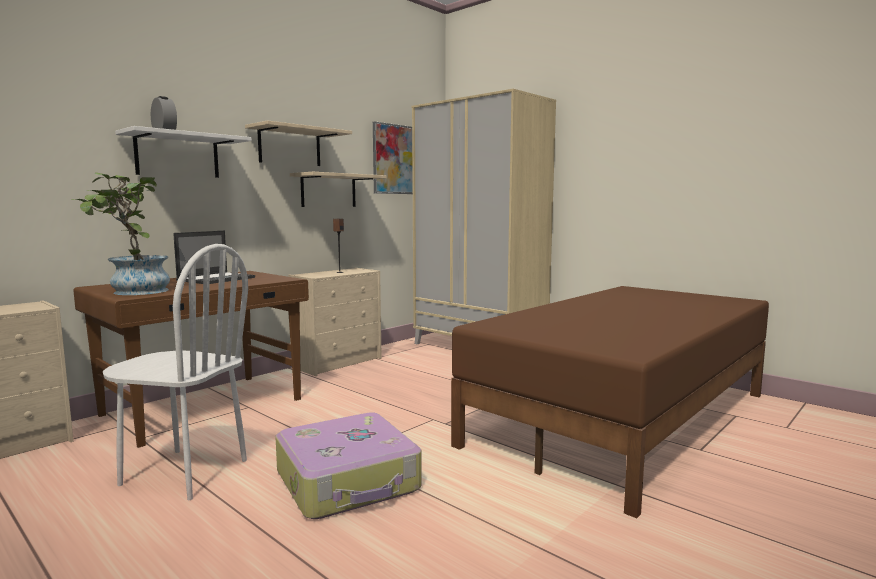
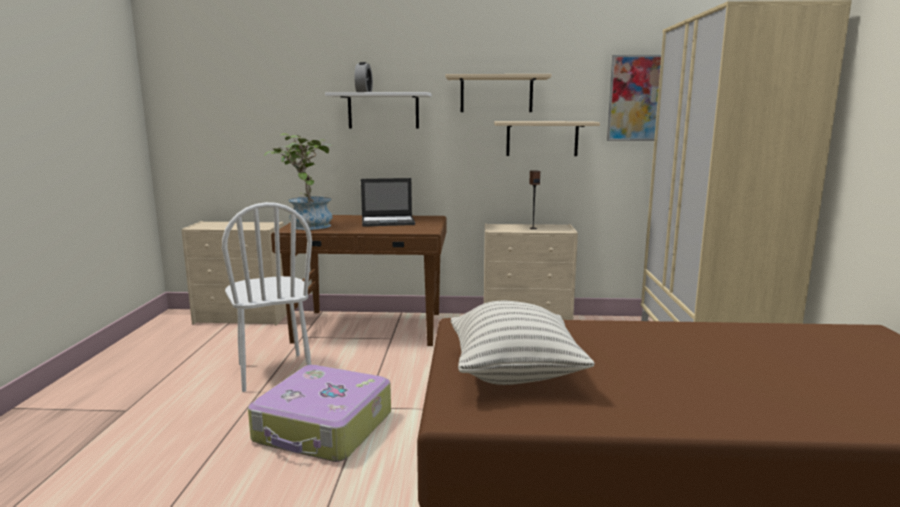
camera: 50 degrees right, 5 degrees up
none -> pillow [451,301,595,385]

